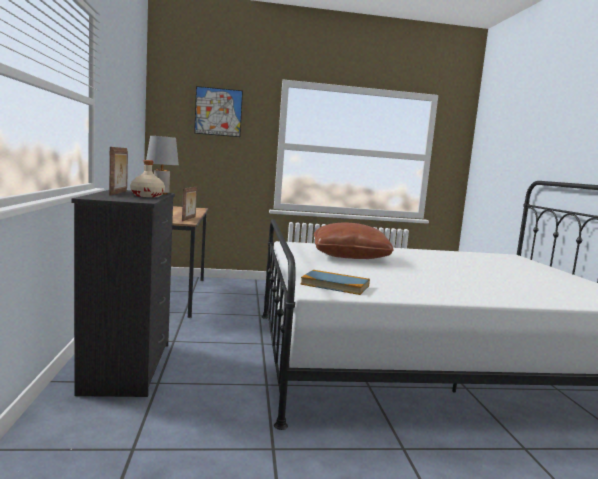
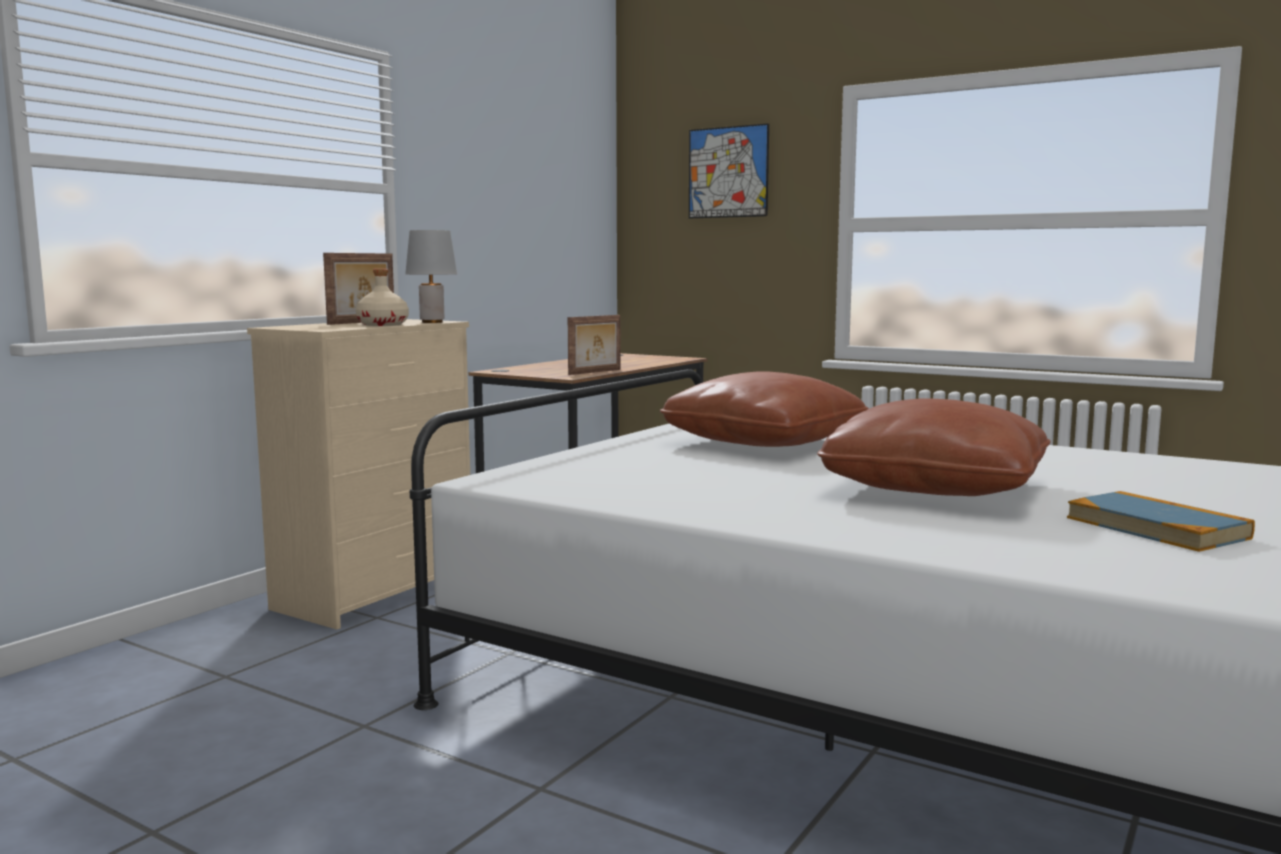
camera: 40 degrees right, 0 degrees up
black dresser [71,190,175,397] -> beige dresser [247,319,470,629]
book [301,270,370,295] -> book moved to [1067,491,1255,552]
none -> brown pillow [817,398,1051,496]

